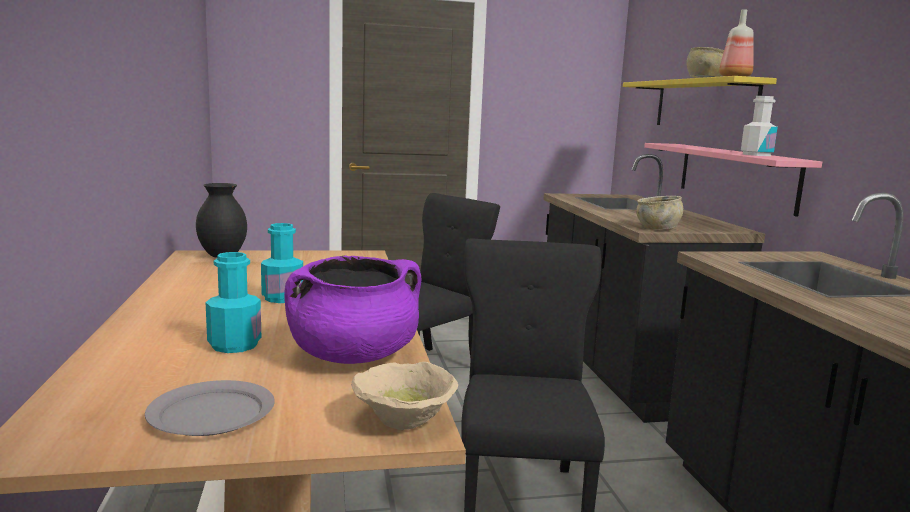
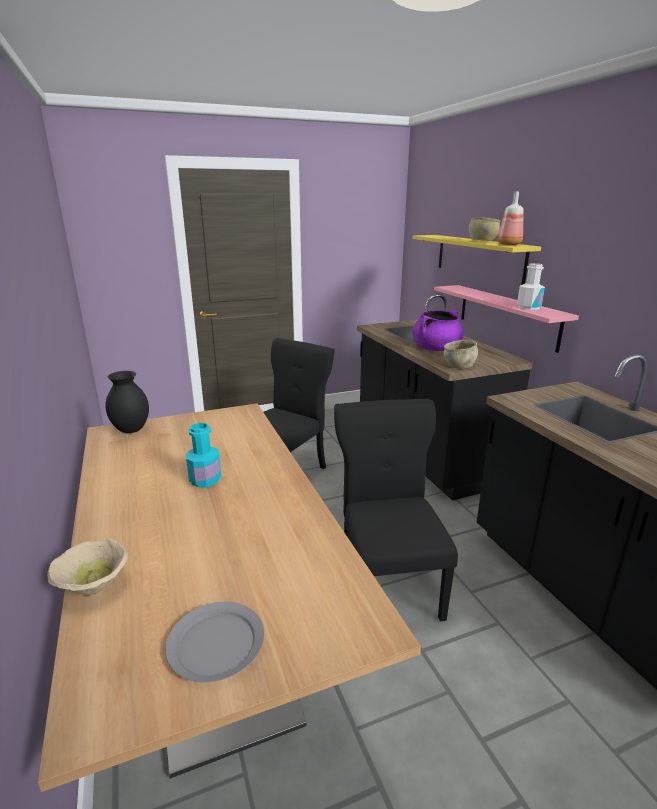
camera: 10 degrees left, 10 degrees up
turquoise bottle [206,252,261,353] -> none
purple cooking pot [284,255,421,364] -> purple cooking pot moved to [412,310,463,351]
beige bowl [351,362,458,430] -> beige bowl moved to [47,538,128,595]

